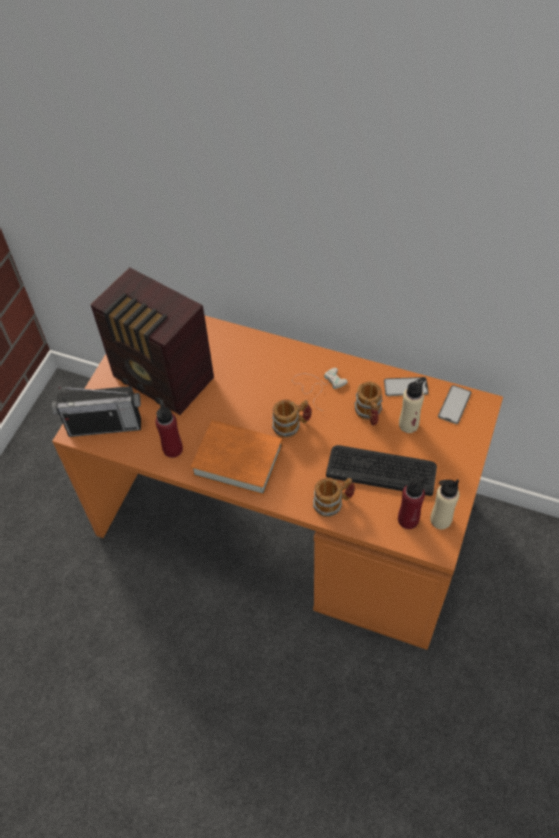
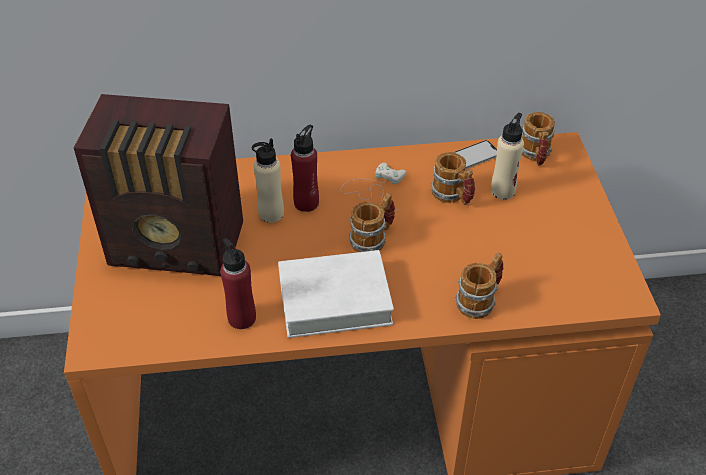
camera: 30 degrees left, 10 degrees down
radio [52,386,141,437] -> none
orange book [190,420,283,496] -> white book [278,250,394,338]
keyboard [326,445,437,496] -> none
red bottle [398,476,427,529] -> red bottle moved to [291,125,319,212]
beige bottle [430,480,459,529] -> beige bottle moved to [252,138,284,223]
phone [438,385,472,424] -> mug [522,112,555,166]

